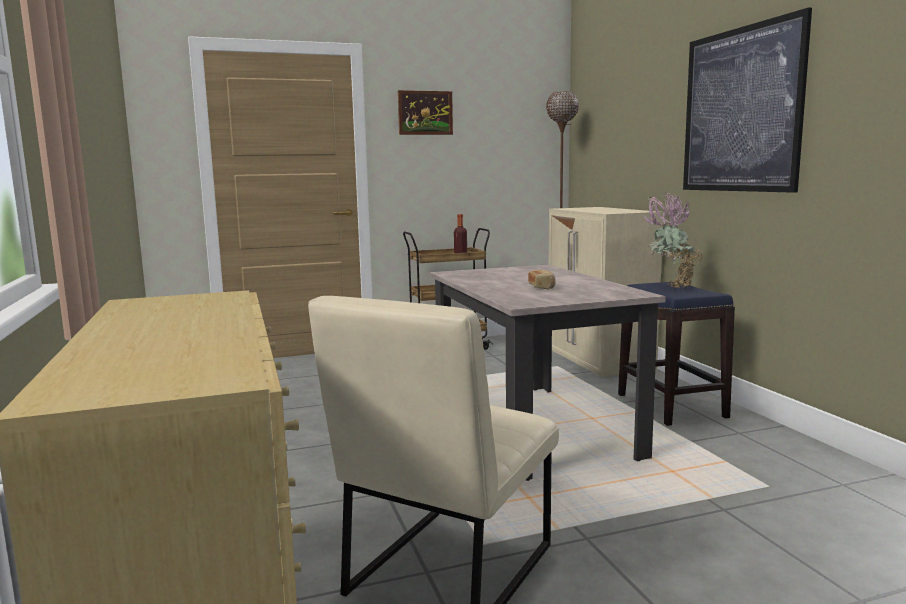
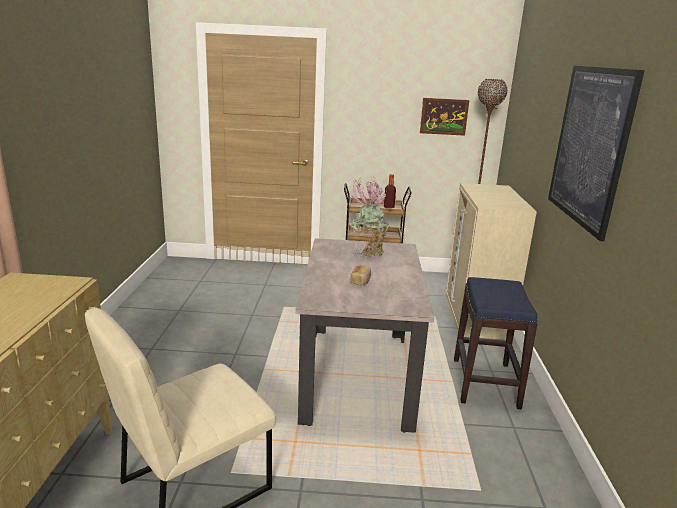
camera: 20 degrees right, 10 degrees up
picture [398,90,453,135] -> picture moved to [420,98,469,136]
potted plant [644,193,703,288] -> potted plant moved to [349,177,390,258]

